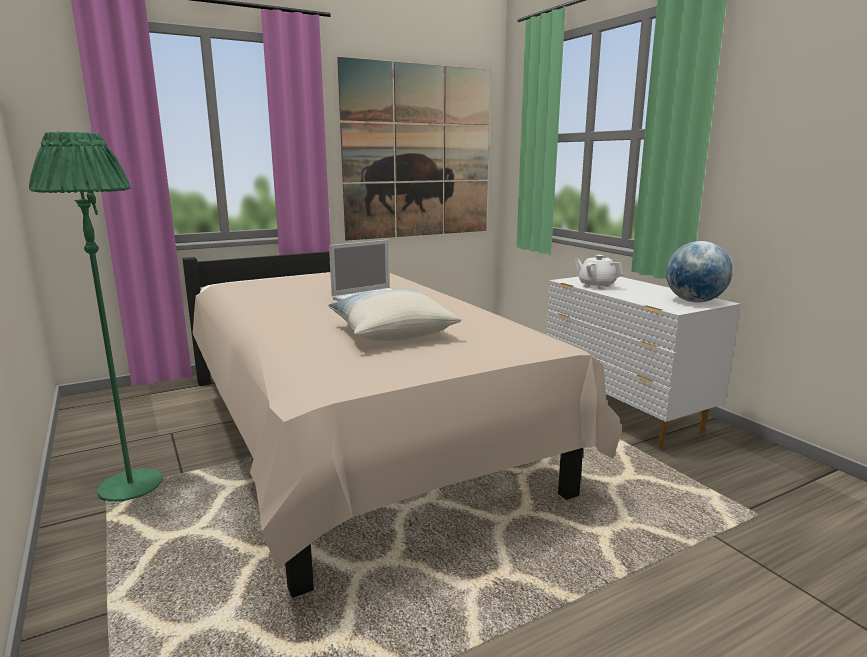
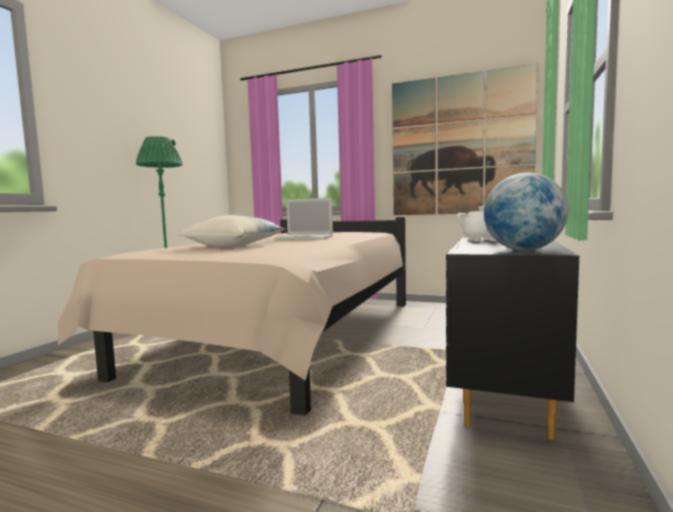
camera: 50 degrees right, 10 degrees down
white dresser [546,277,741,448] -> black dresser [446,237,579,440]

